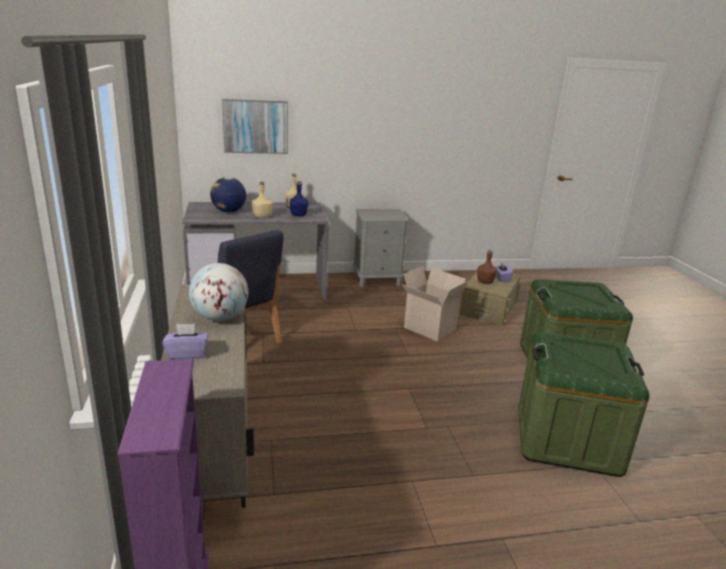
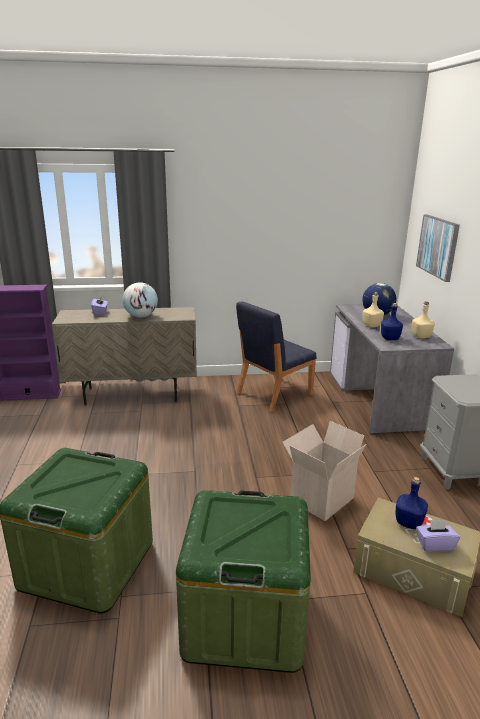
camera: 95 degrees right, 0 degrees up
brown bottle [477,250,497,284] -> blue bottle [396,477,428,529]

